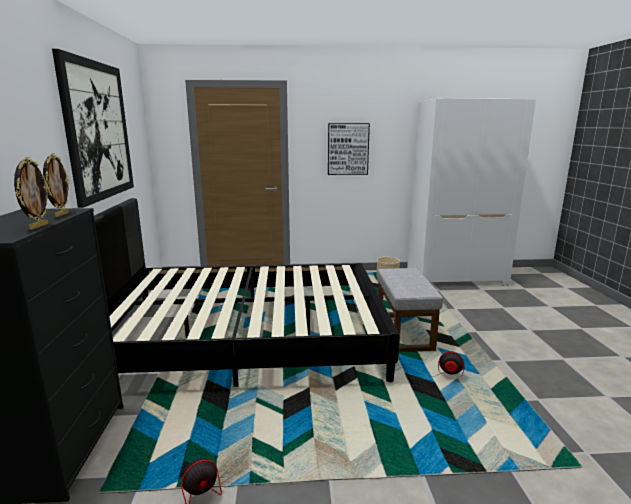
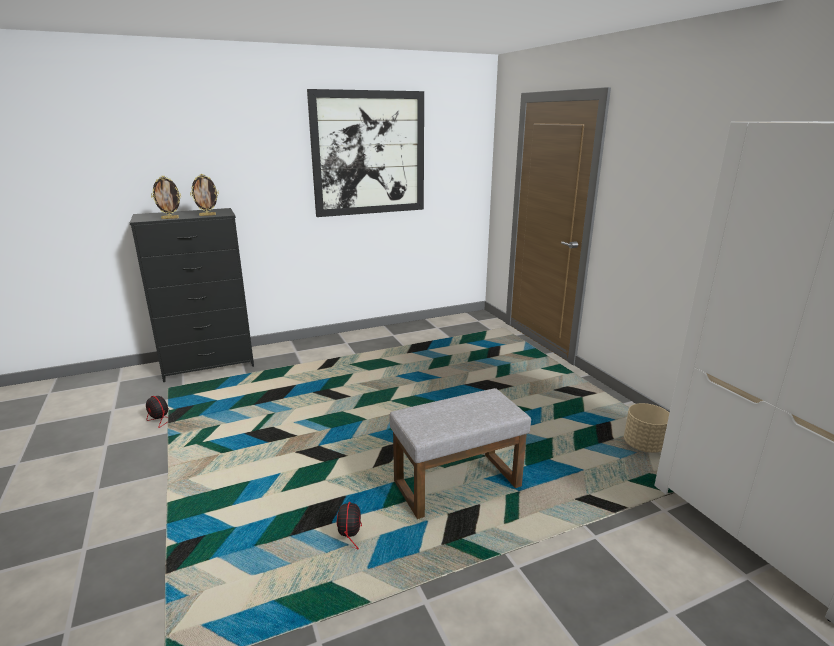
camera: 70 degrees right, 5 degrees up
black bed [94,198,400,387] -> none
picture [328,123,370,175] -> none

